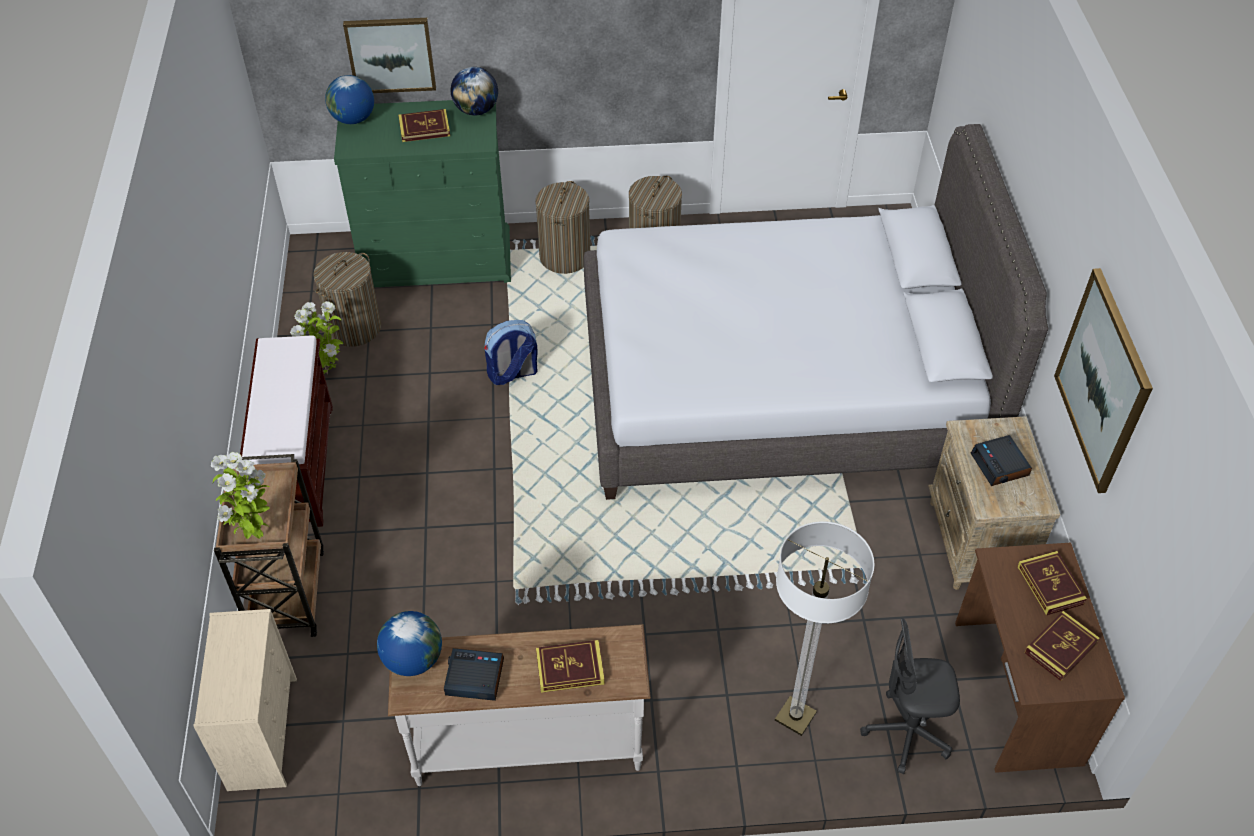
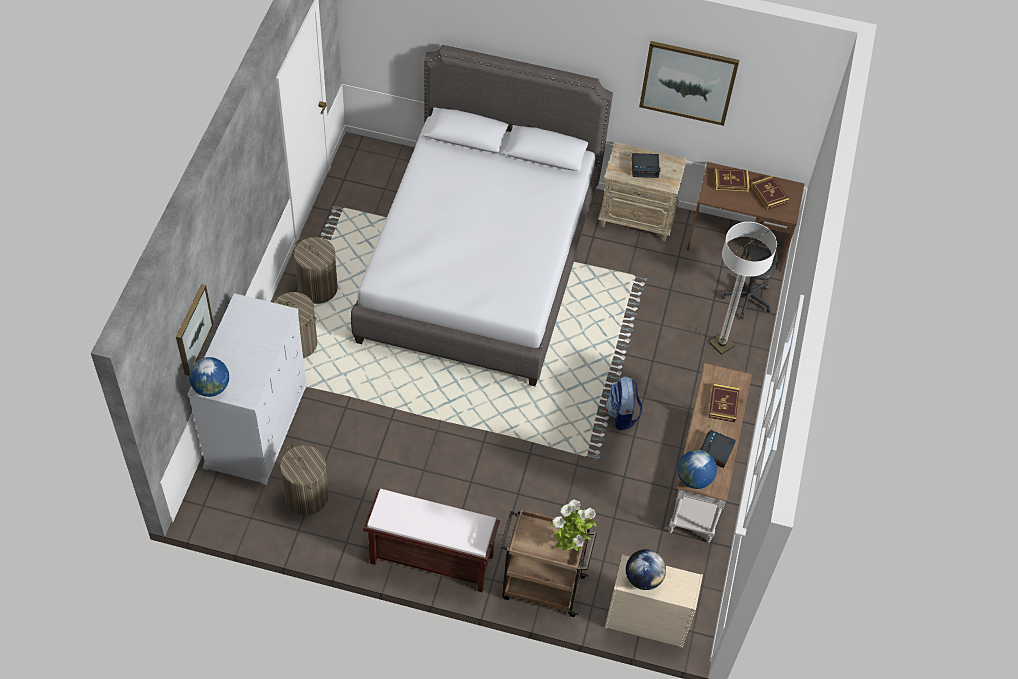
camera: 75 degrees left, 5 degrees up
potted plant [290,301,343,375] -> none
green dresser [334,100,511,287] -> white dresser [188,293,308,485]
book [398,109,450,142] -> none
globe [451,67,498,116] -> globe moved to [626,549,666,590]
backpack [484,320,538,385] -> backpack moved to [605,377,643,430]

